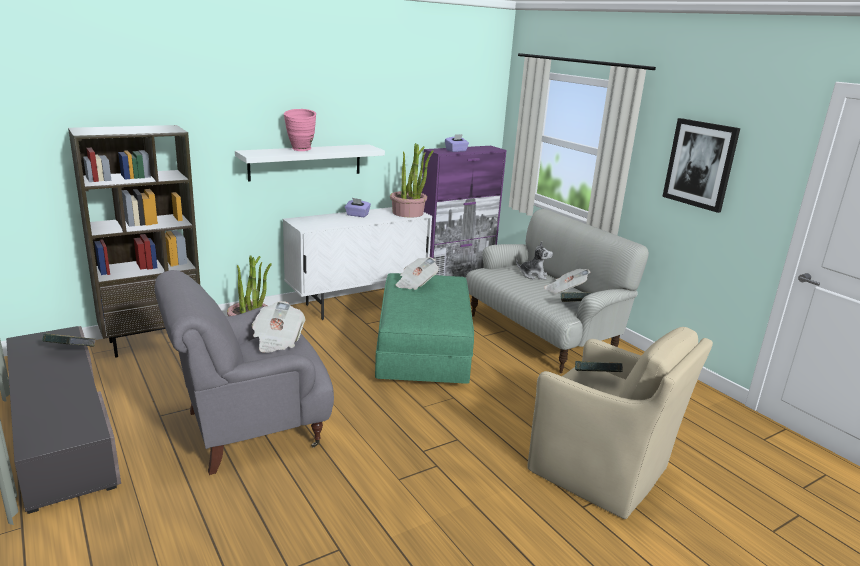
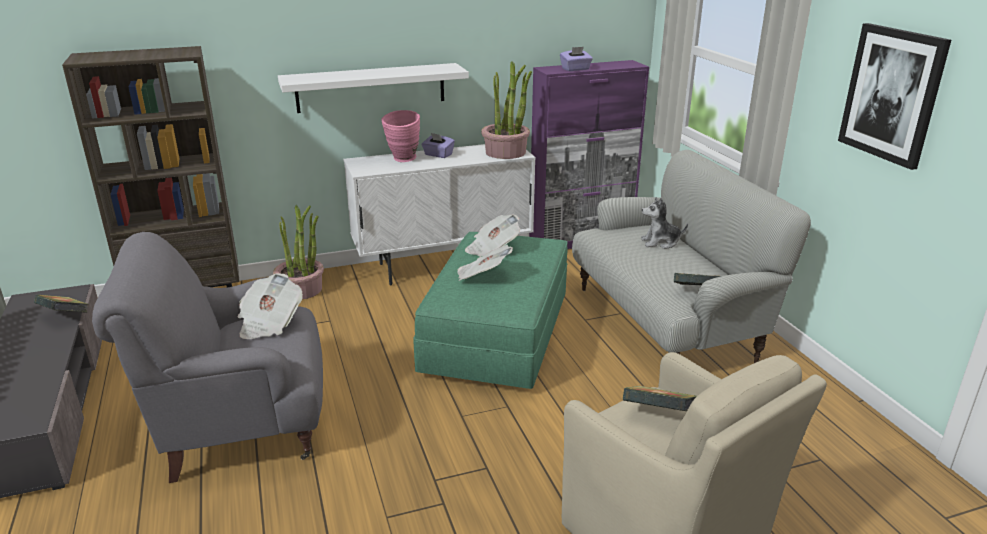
camera: 15 degrees right, 5 degrees up
pink vase [284,109,316,151] -> pink vase moved to [381,110,420,162]
plush toy [516,241,553,280] -> plush toy turned 150 degrees clockwise [641,197,688,249]
newspaper [544,269,591,294] -> newspaper moved to [457,245,513,281]

